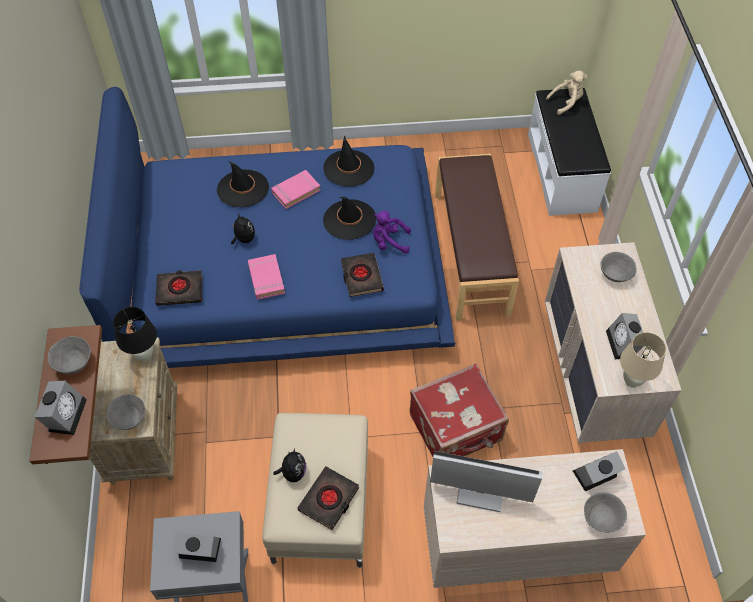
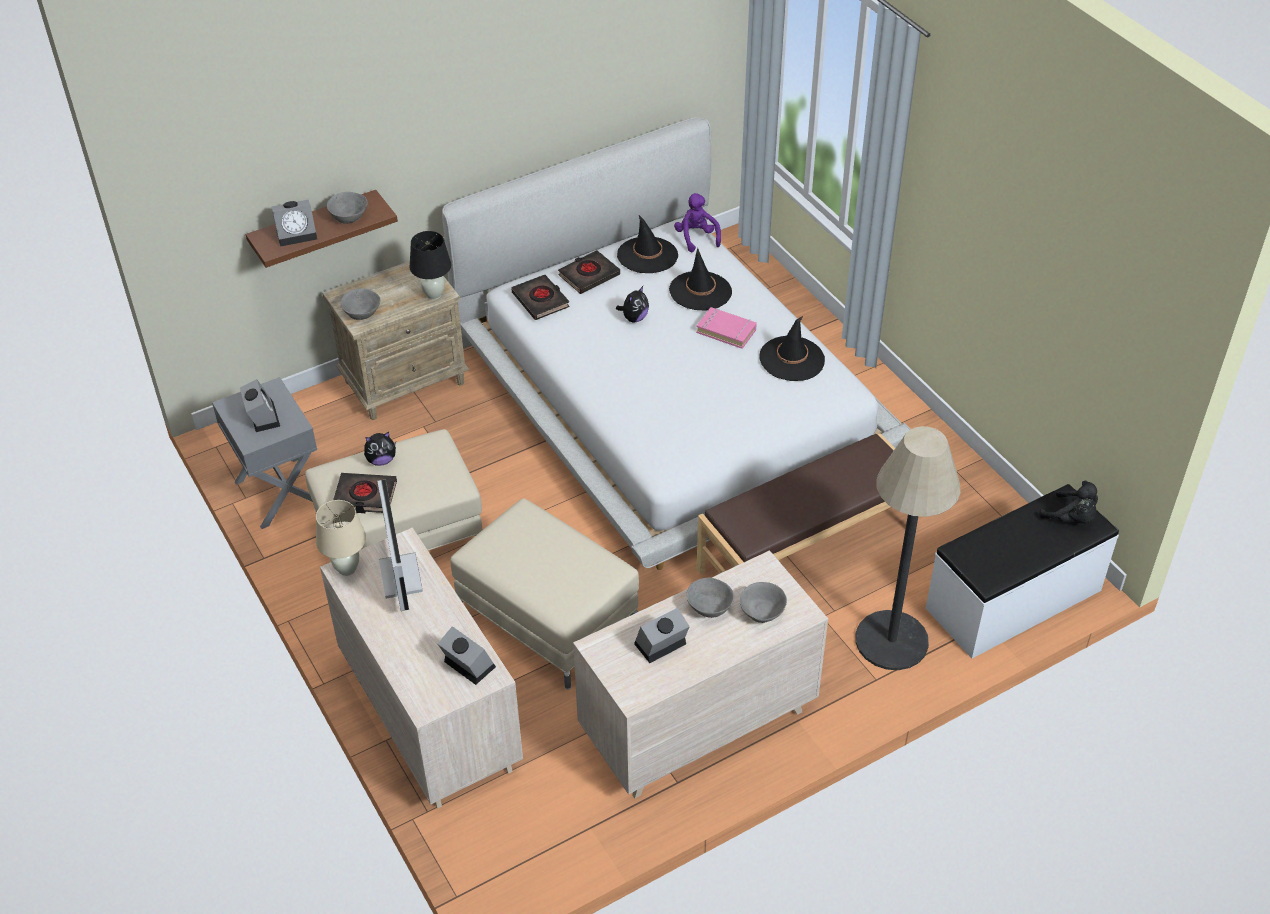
camera: 65 degrees right, 10 degrees down
blue bed [79,87,456,368] -> white bed [442,117,911,570]
pink book [248,254,285,300] -> none
black hat [323,197,376,240] -> black hat moved to [617,215,678,273]
black book [341,253,384,297] -> black book moved to [558,250,620,294]
purple plush toy [373,211,411,254] -> purple plush toy moved to [674,193,721,252]
red suitcase [410,363,509,457] -> beige ottoman [450,498,639,690]
beige plush toy [546,71,587,115] -> black plush toy [1039,481,1098,524]
grey bowl [584,492,627,533] -> grey bowl moved to [687,578,734,618]
beige table lamp [620,332,666,388] -> beige table lamp moved to [316,500,366,576]
none -> floor lamp [856,426,961,670]

